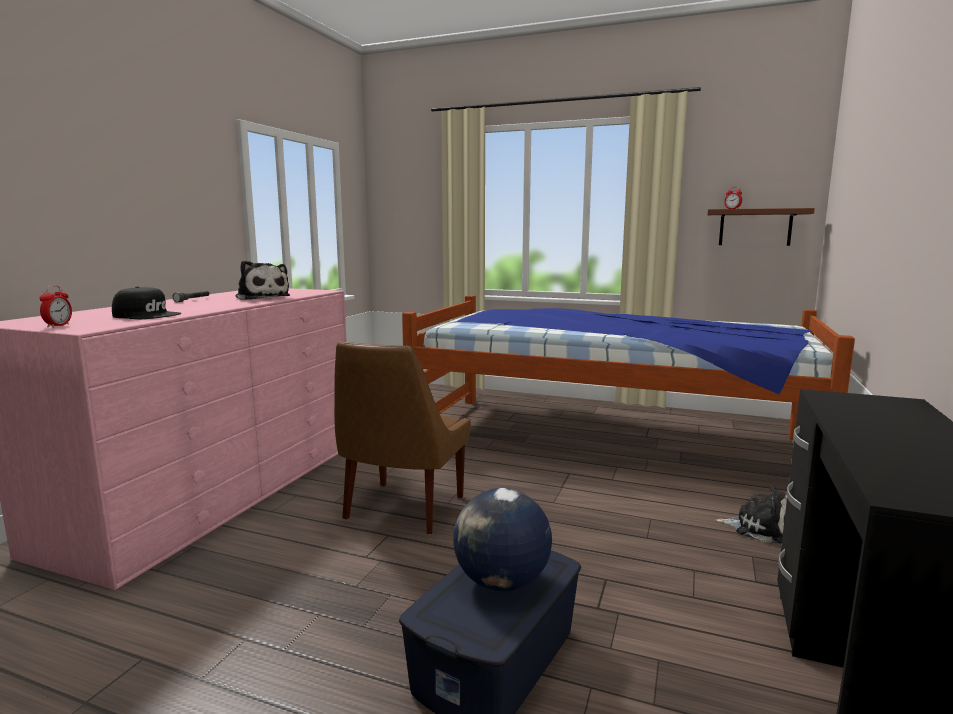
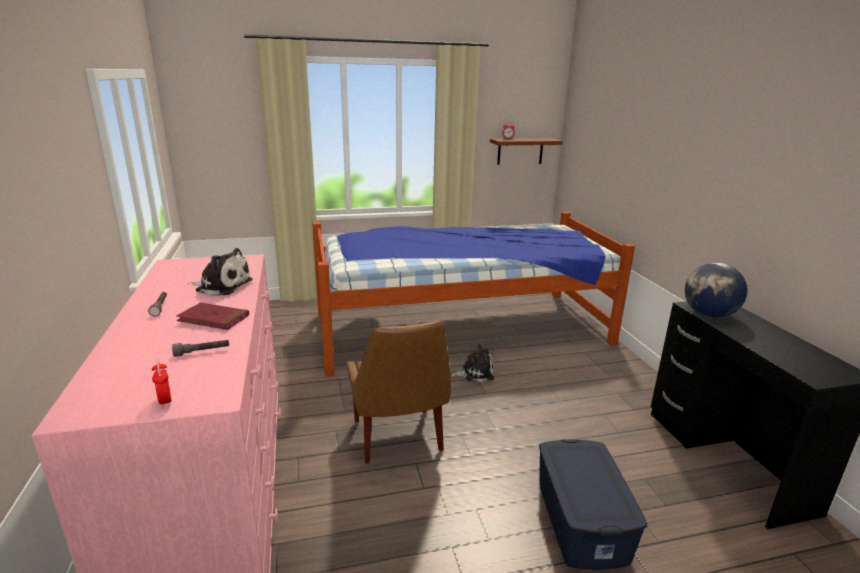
camera: 35 degrees left, 10 degrees up
black cap [112,286,181,319] -> grey flashlight [172,340,229,357]
globe [453,488,552,592] -> globe moved to [685,263,748,318]
plush toy [715,485,787,543] -> plush toy moved to [451,344,494,382]
none -> red book [176,303,249,330]

